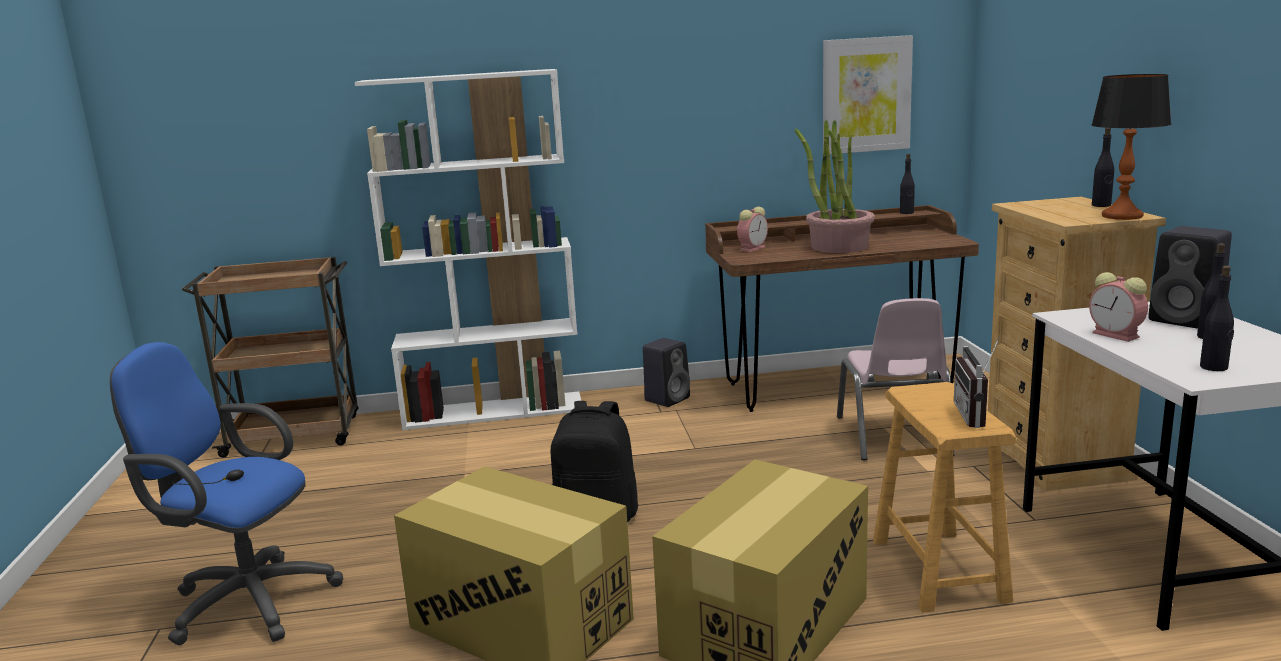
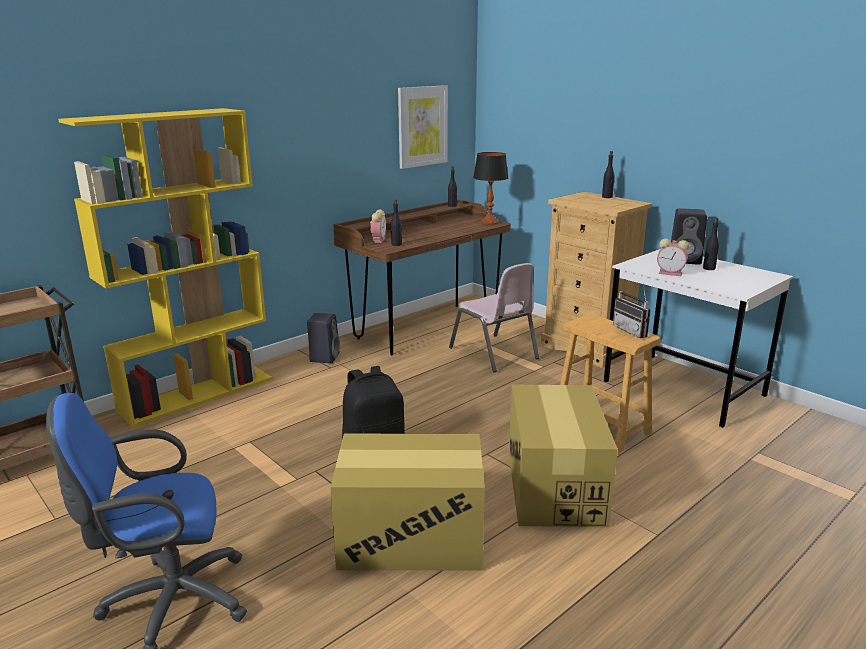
camera: 35 degrees left, 5 degrees up
white bookcase [355,69,581,430] -> yellow bookcase [58,108,272,427]
potted plant [795,120,875,253] -> none
table lamp [1091,74,1171,220] -> table lamp moved to [473,152,509,225]
black bottle [1200,266,1234,371] -> black bottle moved to [391,199,402,246]

